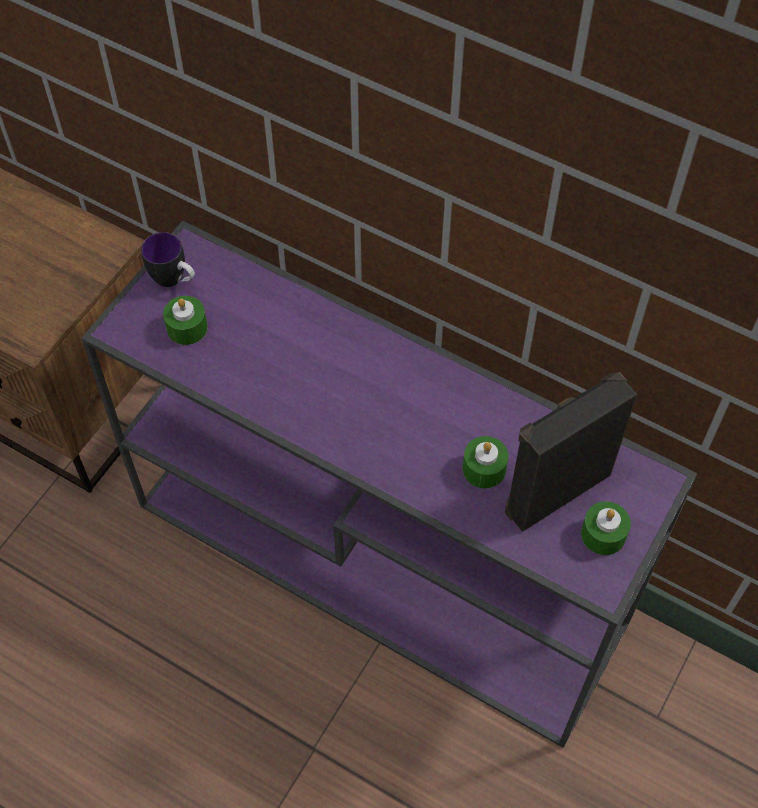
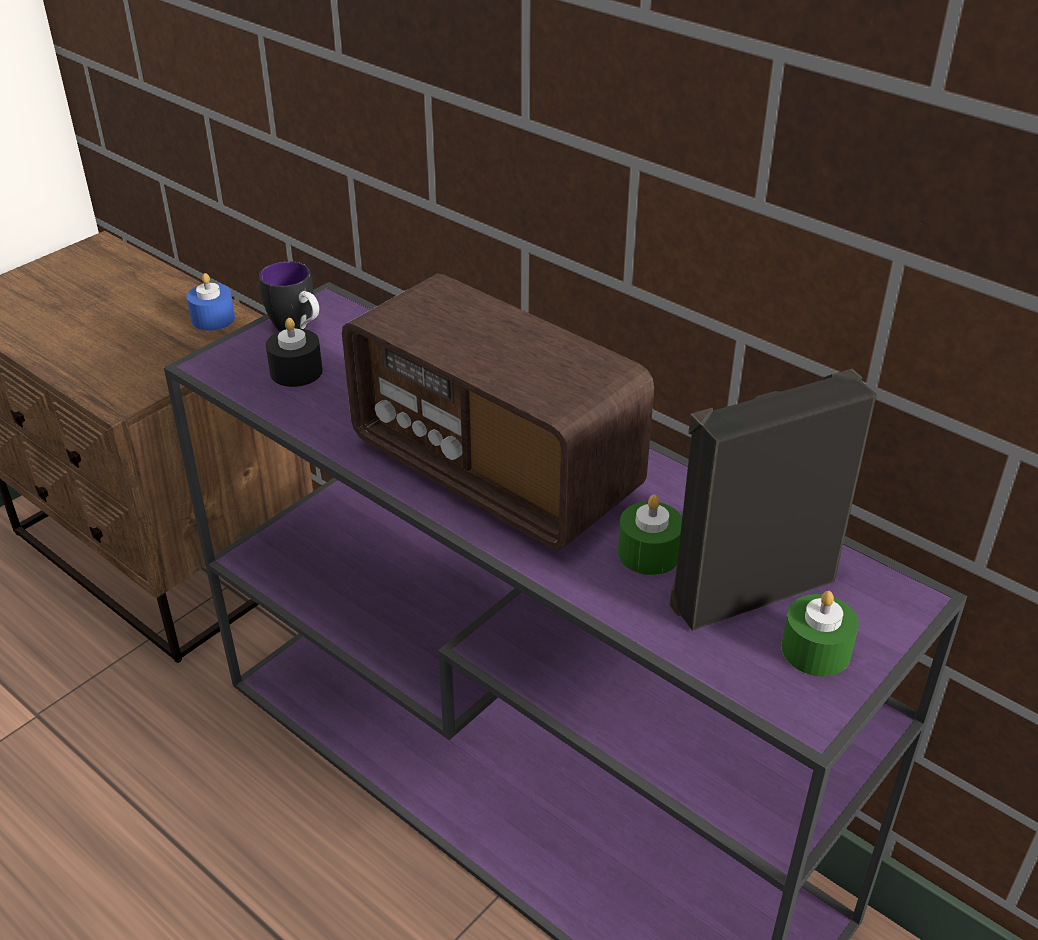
camera: 10 degrees right, 20 degrees down
green candle [163,296,208,345] -> black candle [266,318,323,387]
none -> blue candle [186,273,235,331]
none -> radio [342,273,654,551]

